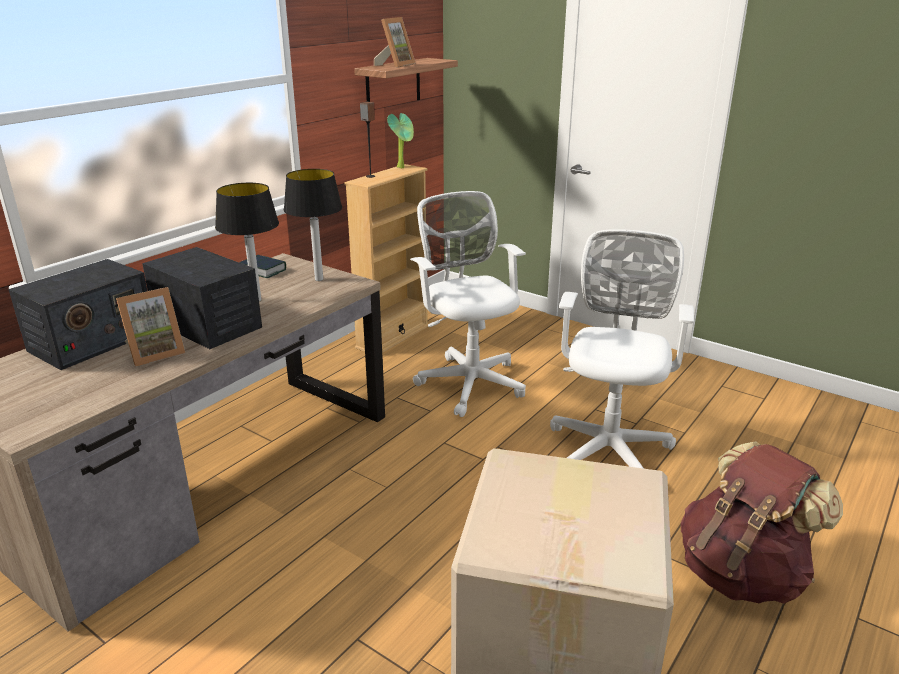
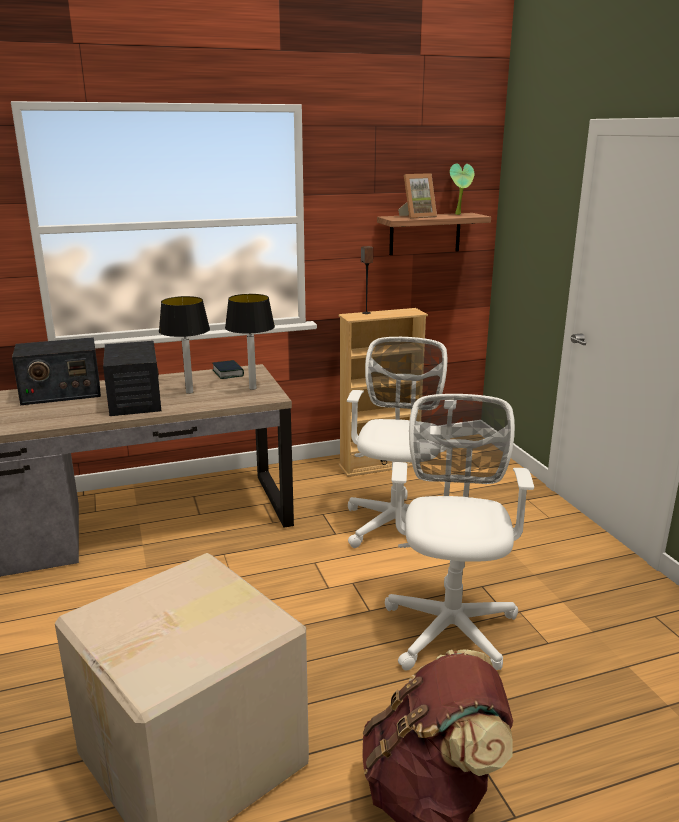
camera: 35 degrees right, 5 degrees down
picture frame [116,287,185,366] -> none
potted plant [387,113,414,169] -> potted plant moved to [450,164,474,215]
white office chair [550,229,694,469] -> white office chair turned 45 degrees counterclockwise [385,394,534,671]

